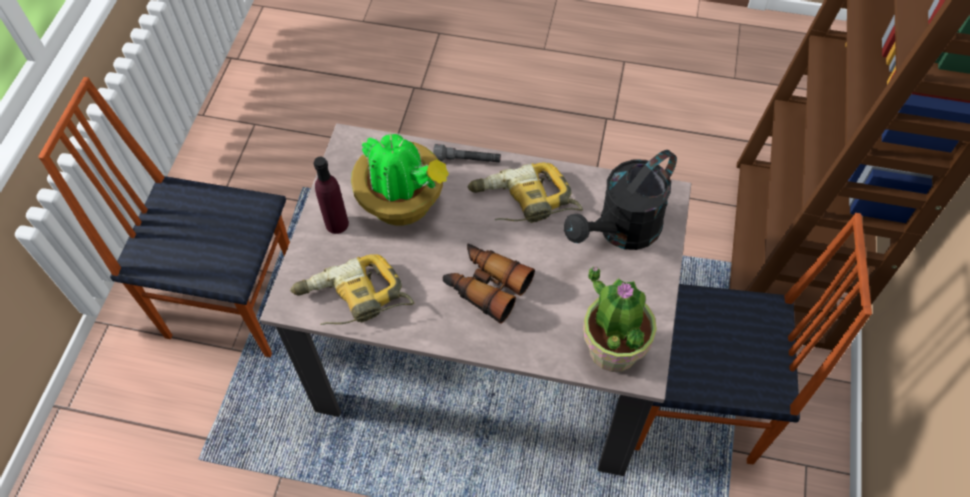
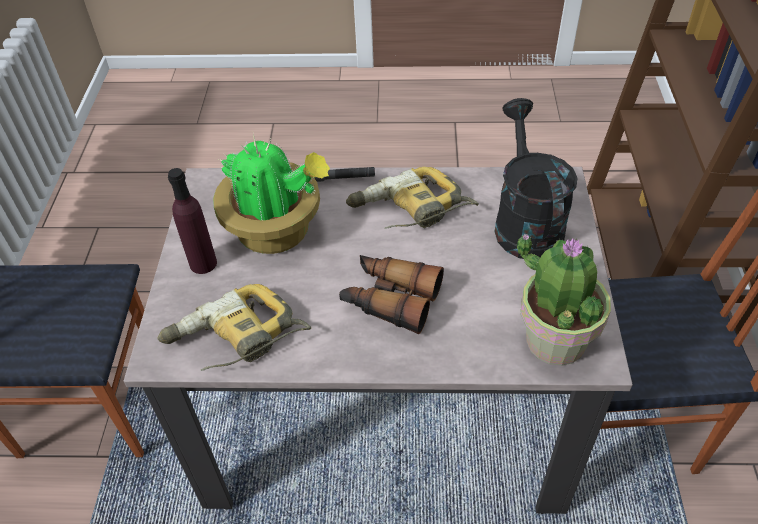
camera: 10 degrees left, 10 degrees down
black watering can [564,150,677,250] -> black watering can turned 135 degrees clockwise [494,98,578,259]

